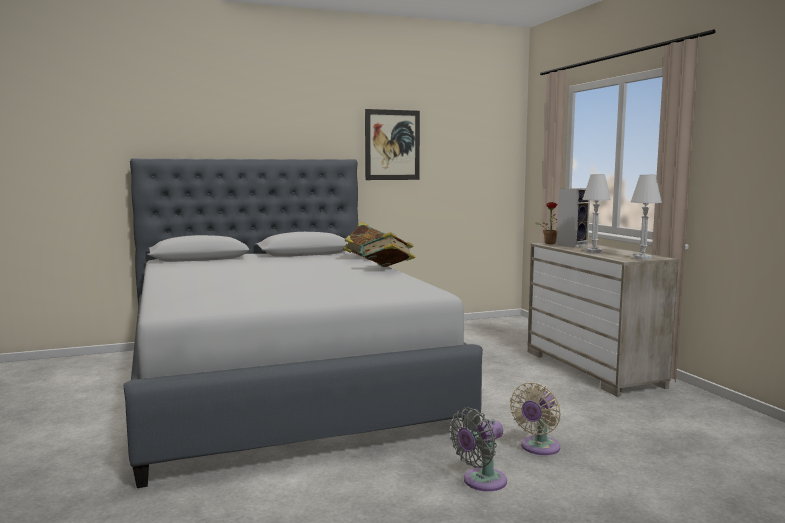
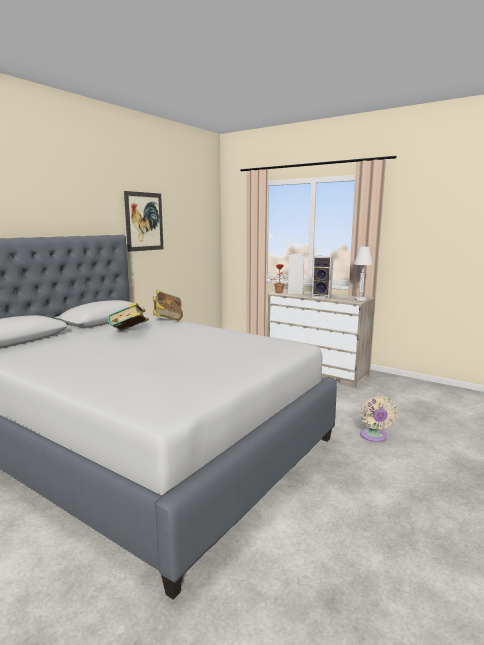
camera: 35 degrees left, 5 degrees up
book [361,232,415,267] -> book moved to [108,303,149,330]
grey fan [449,408,507,491] -> none
white table lamp [582,174,611,253] -> speaker [312,256,334,299]

